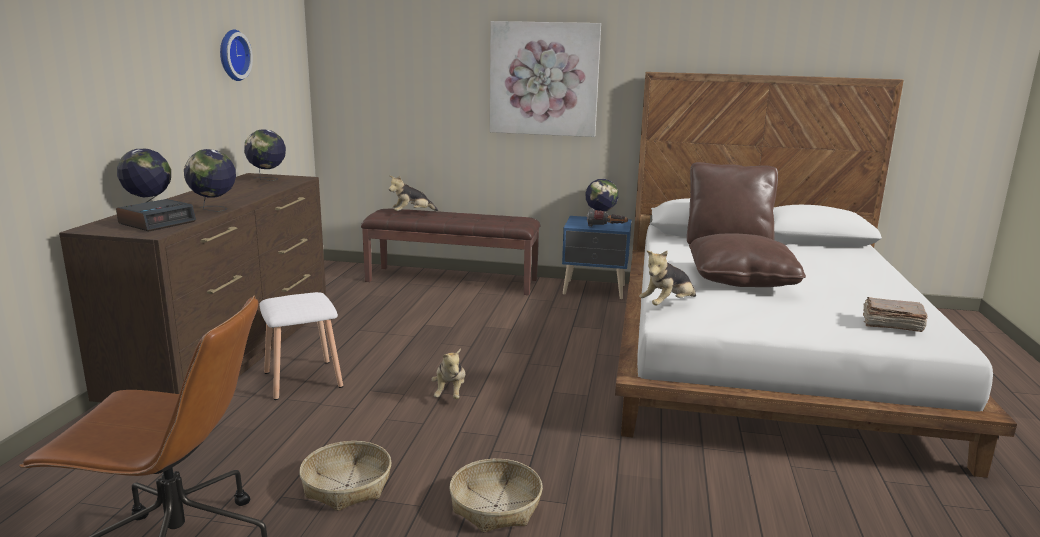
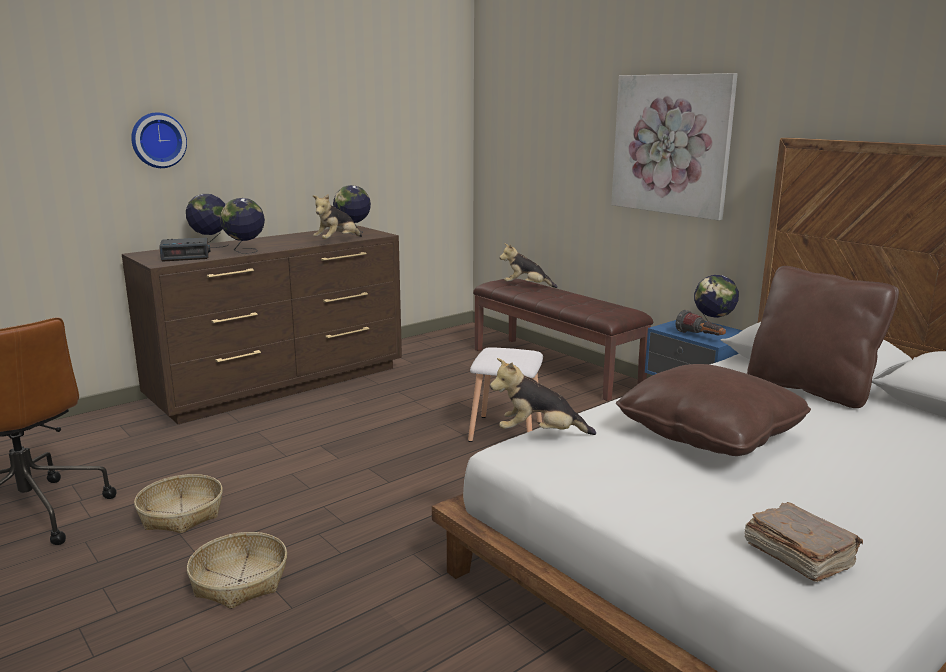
camera: 40 degrees right, 0 degrees up
wall clock [220,29,253,81] -> wall clock moved to [131,112,187,168]
white stool [259,292,343,400] -> white stool moved to [468,347,543,442]
plush toy [432,348,465,399] -> plush toy moved to [313,194,362,239]

